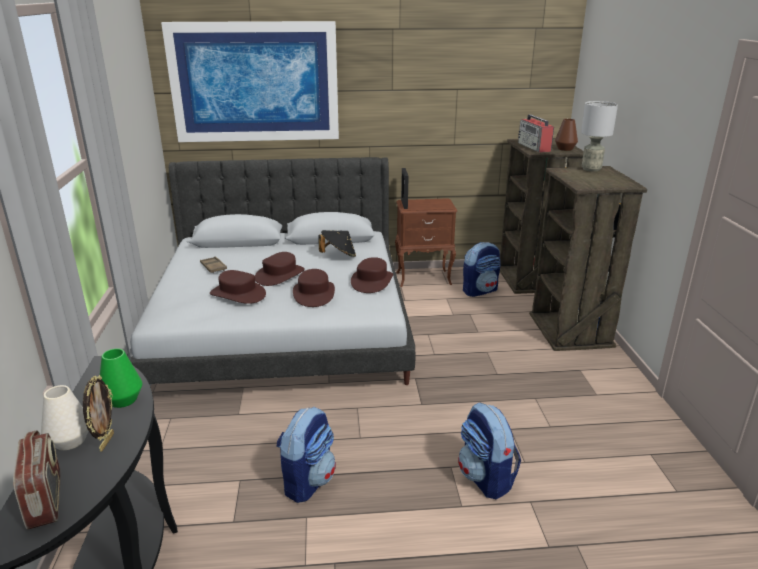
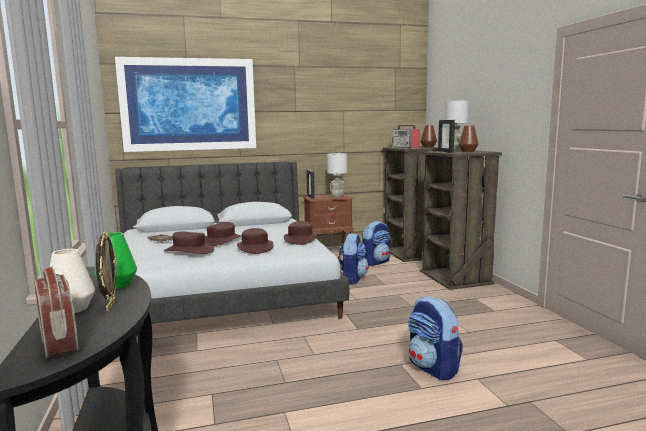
camera: 10 degrees left, 15 degrees down
backpack [277,407,336,503] -> backpack moved to [338,233,369,284]
black hat [318,230,356,257] -> none
none -> grey table lamp [327,153,347,197]
none -> picture frame [438,120,455,153]
none -> brown vase [458,125,478,152]

